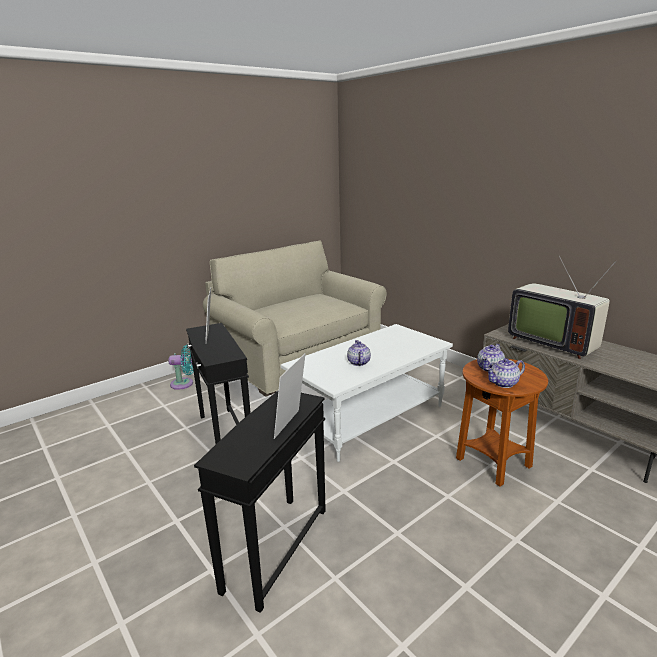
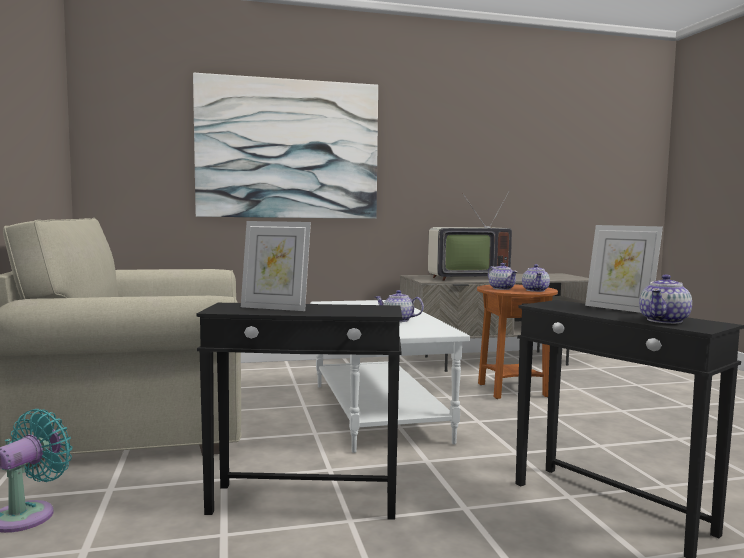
camera: 65 degrees left, 15 degrees down
none -> picture [193,73,378,219]
none -> teapot [639,274,692,324]

